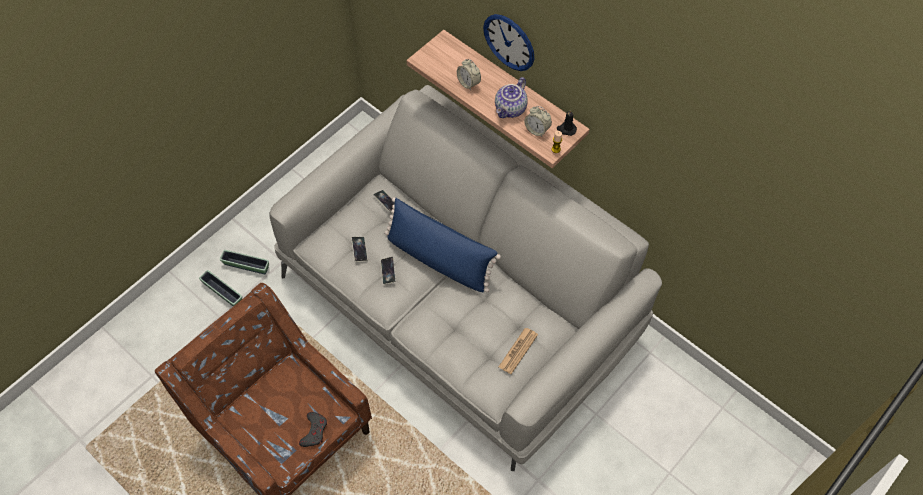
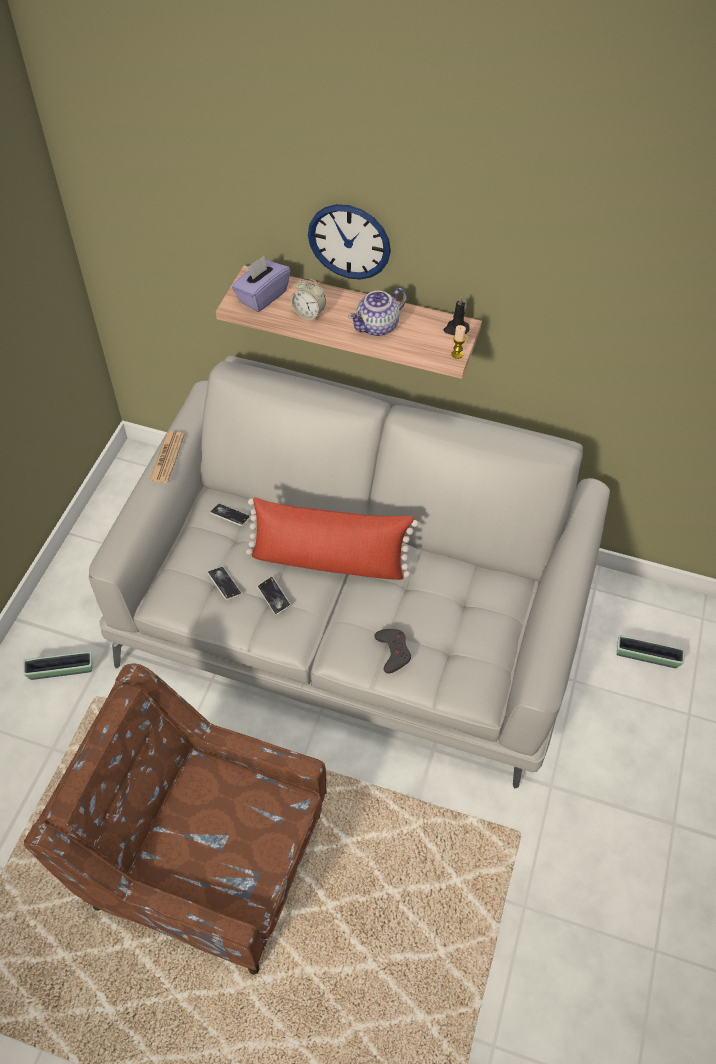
camera: 25 degrees left, 5 degrees down
planter [199,270,242,306] -> planter moved to [617,635,685,668]
grey game controller [299,412,327,447] -> grey game controller moved to [374,629,411,674]
blue pillow [384,197,501,293] -> red pillow [246,497,418,580]
teapot [495,77,528,118] -> teapot turned 45 degrees clockwise [348,288,407,336]
newspaper [498,328,538,374] -> newspaper moved to [149,431,185,483]
alarm clock [524,106,552,137] -> none
none -> purple tissue box [232,256,291,312]

